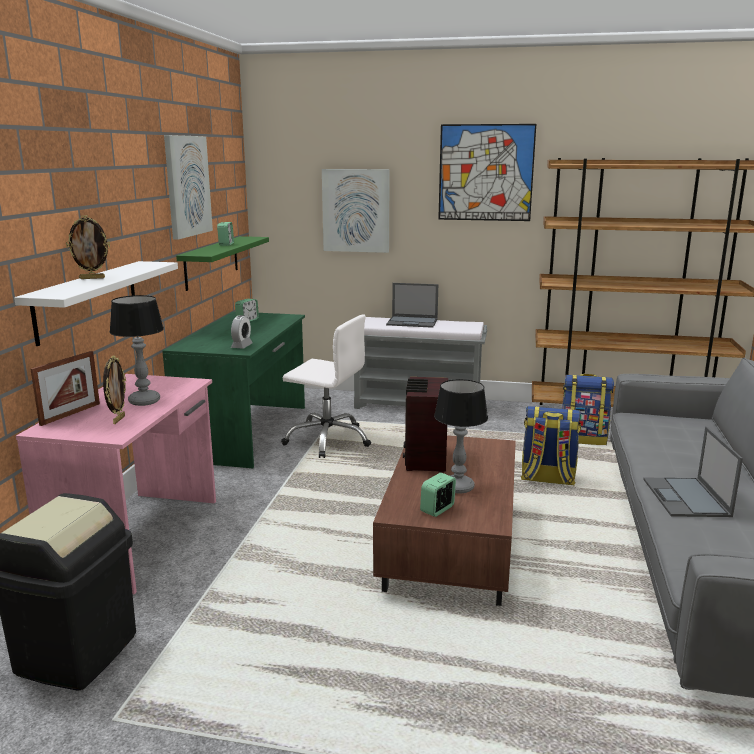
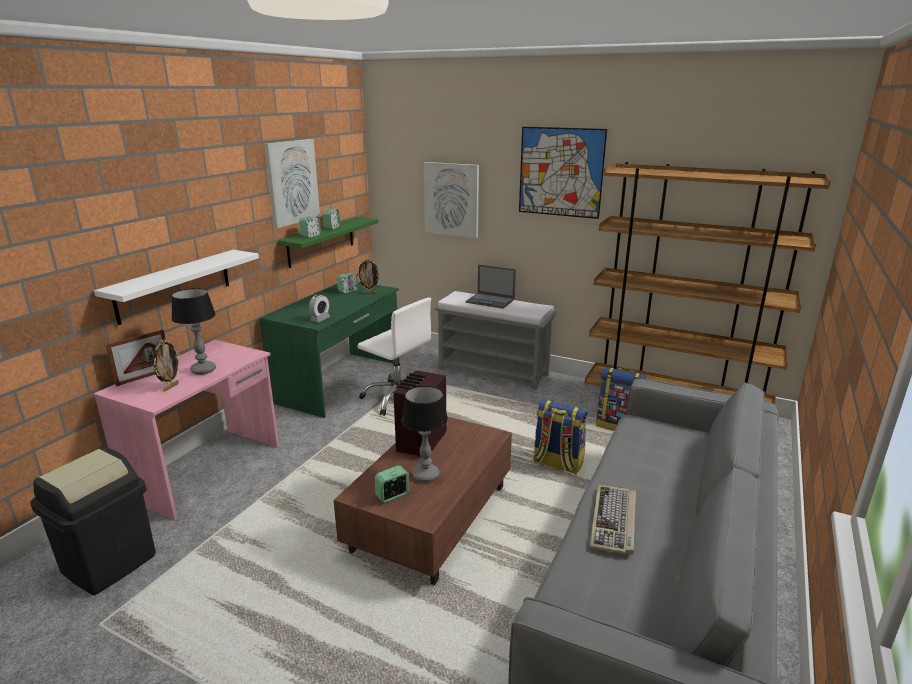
camera: 15 degrees right, 5 degrees up
picture frame [66,215,110,279] -> picture frame moved to [357,259,380,293]
laptop [643,427,743,517] -> keyboard [590,485,636,555]
none -> alarm clock [299,216,321,238]

